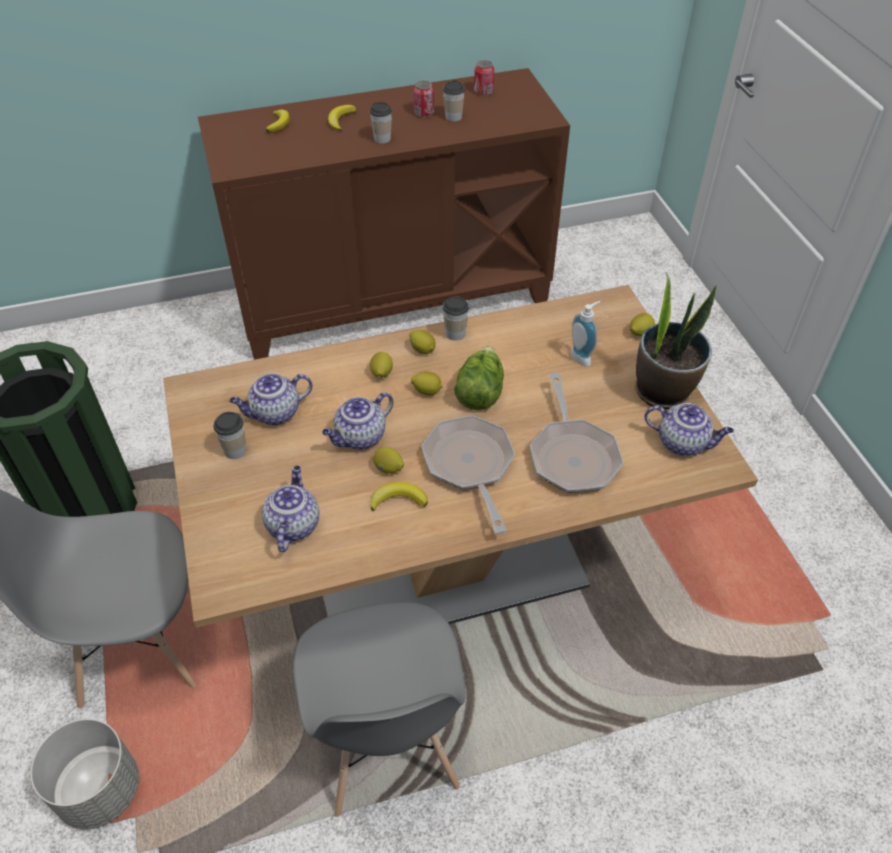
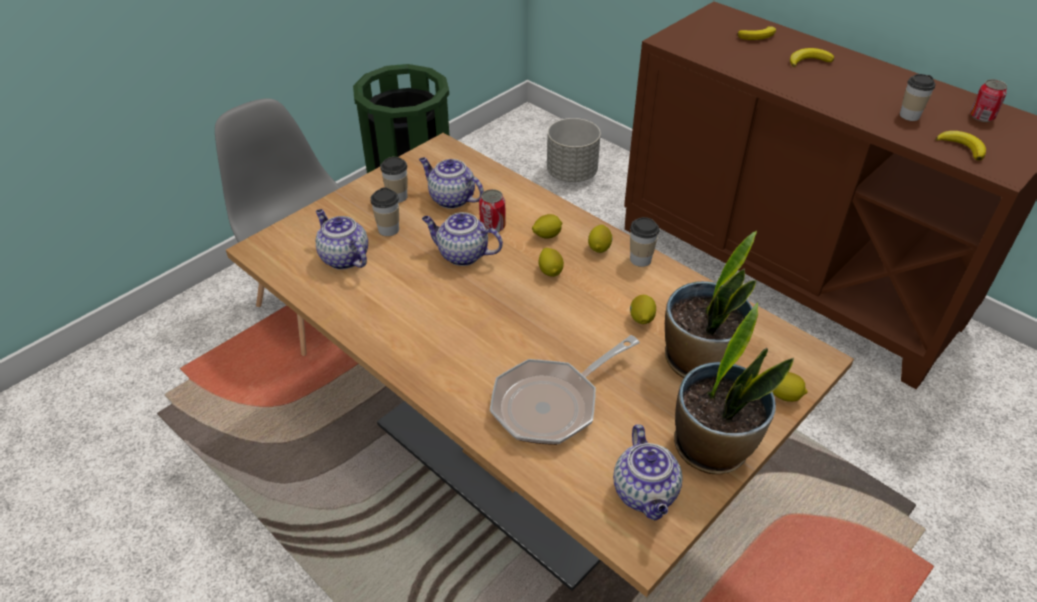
camera: 60 degrees right, 5 degrees down
grey planter [30,719,139,829] -> grey planter moved to [547,118,601,182]
teapot [262,466,319,552] -> teapot turned 105 degrees counterclockwise [316,209,368,270]
grey chair [293,602,466,817] -> none
cup [370,102,392,144] -> cup moved to [371,188,399,236]
banana [371,482,428,511] -> banana moved to [936,131,986,161]
lemon [373,447,404,474] -> lemon moved to [630,295,656,324]
can [413,81,434,117] -> can moved to [479,189,506,232]
frying pan [421,415,515,534] -> none
lettuce [454,346,504,410] -> none
soap dispenser [570,301,600,367] -> potted plant [665,231,757,378]

